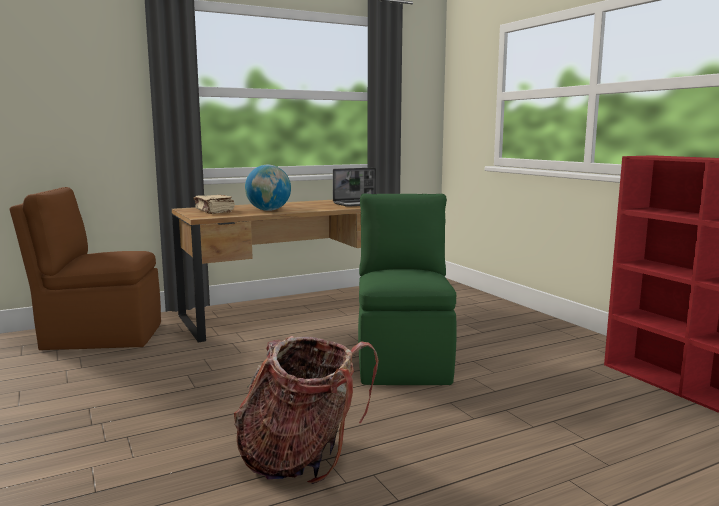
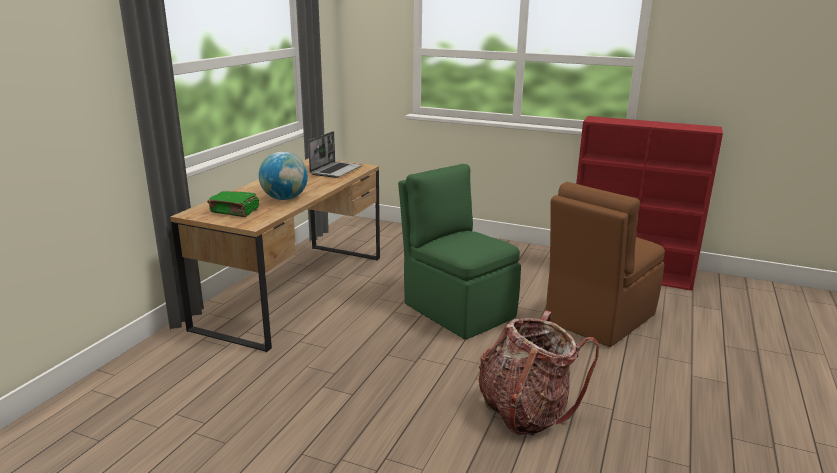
camera: 40 degrees left, 10 degrees up
brown chair [10,187,161,350] -> brown chair moved to [546,182,665,347]
beige book [193,195,235,214] -> green book [207,191,259,217]

